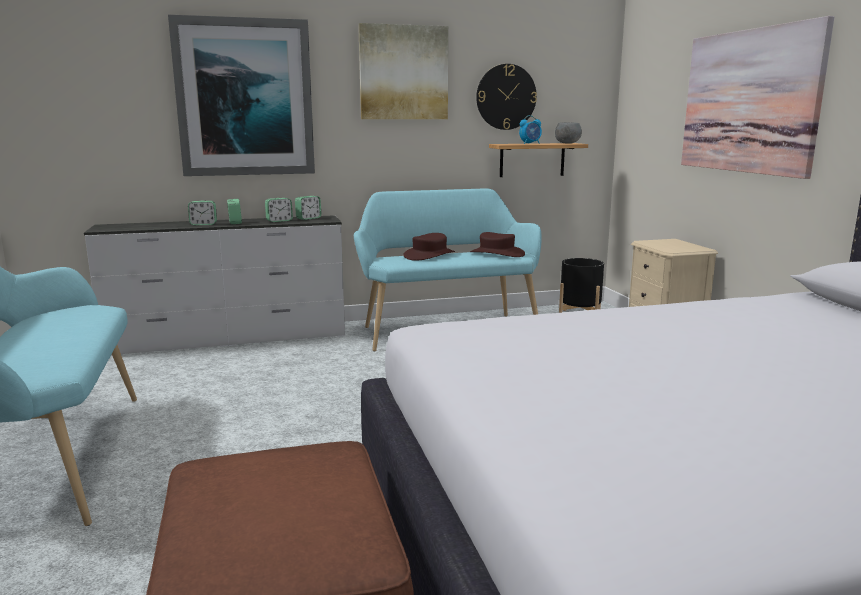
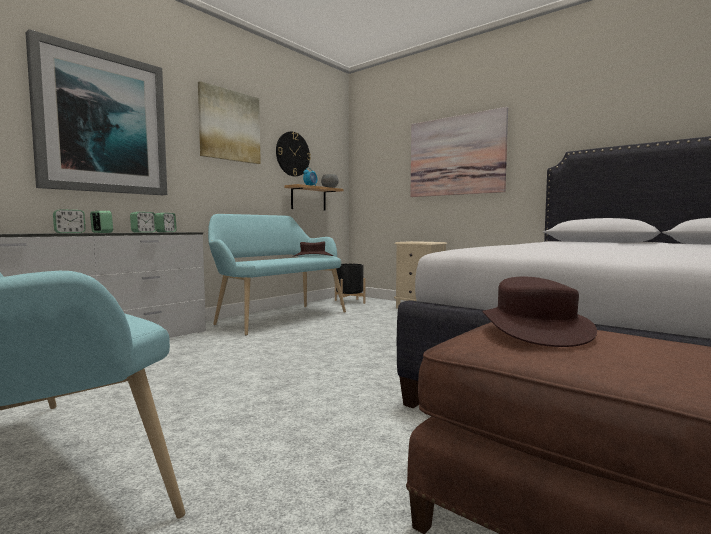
camera: 35 degrees left, 10 degrees down
brown hat [403,233,455,261] -> brown hat moved to [482,277,597,347]

